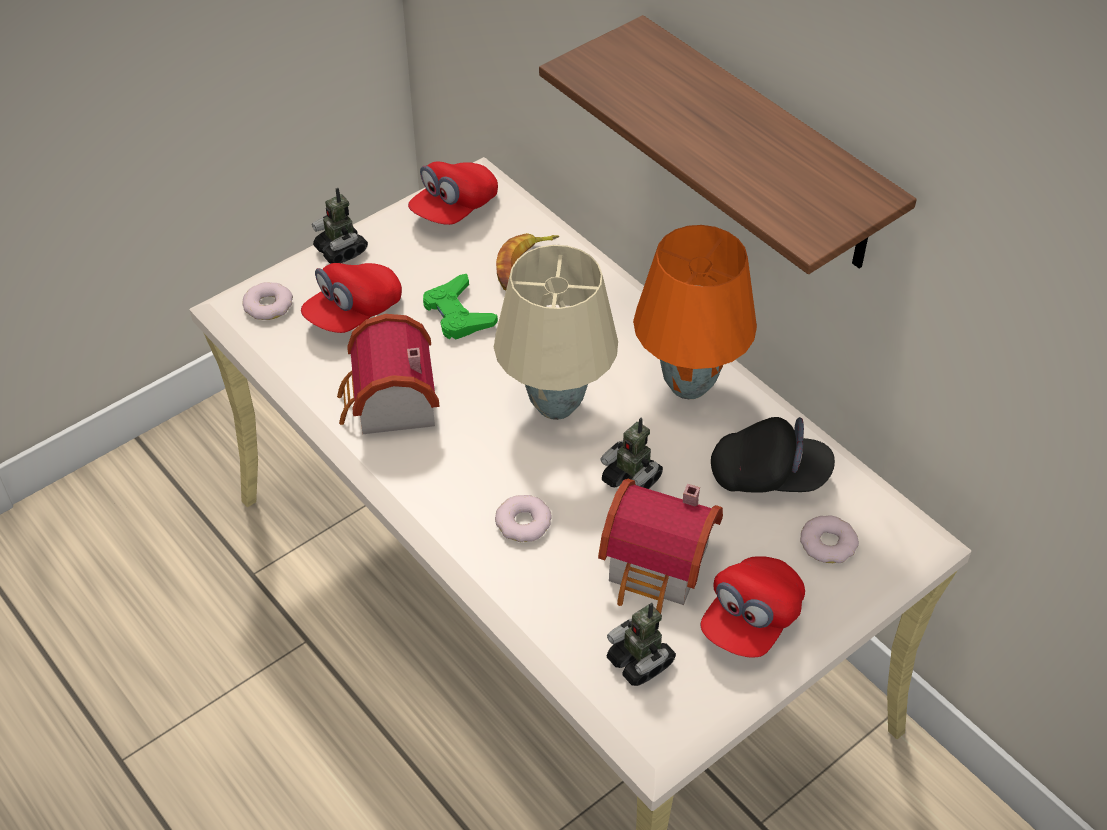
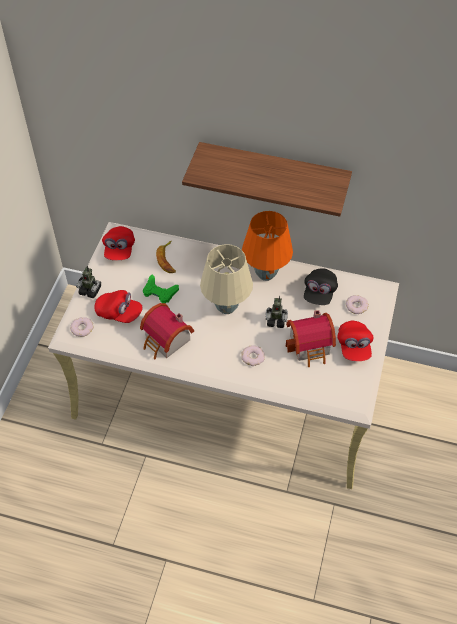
camera: 35 degrees left, 5 degrees up
red cap [301,263,402,333] -> red cap turned 75 degrees counterclockwise [95,290,143,323]
toy robot [607,603,676,686] -> none
black cap [711,417,835,493] -> black cap turned 135 degrees clockwise [304,269,338,305]

